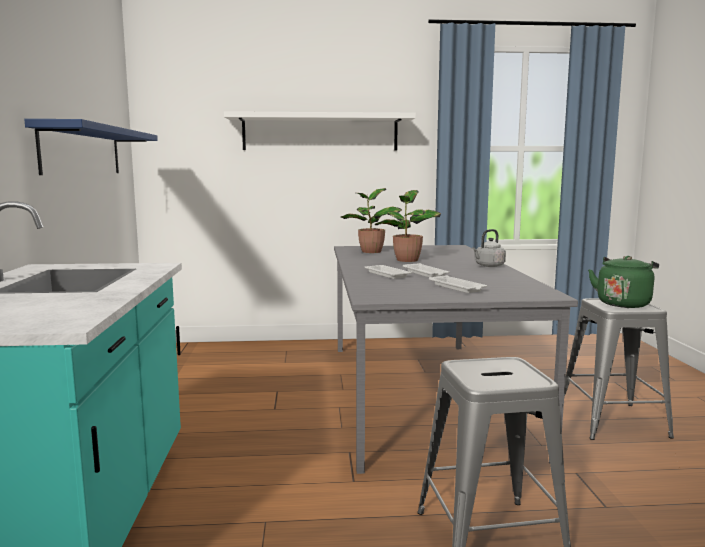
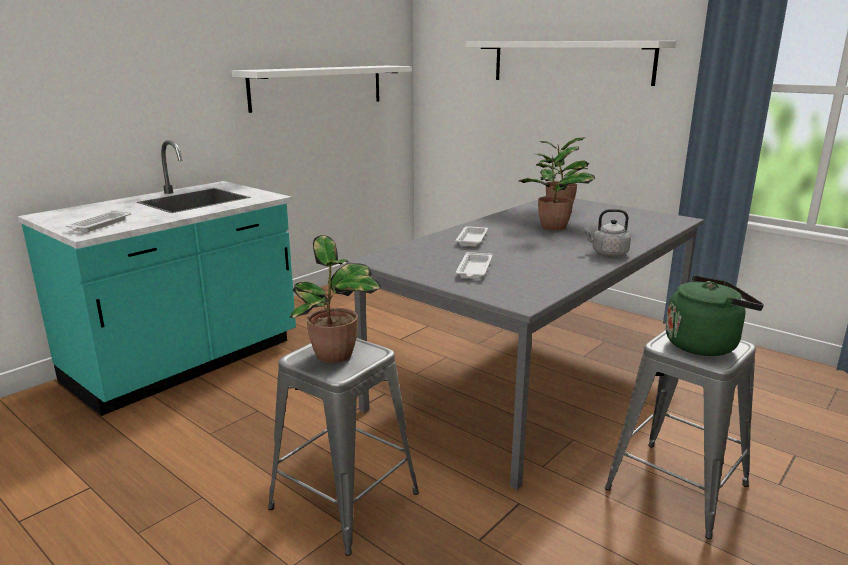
camera: 45 degrees right, 10 degrees up
blue shelf [24,119,158,175] -> white shelf [232,66,412,113]
white tray [403,263,449,277] -> white tray moved to [66,211,131,232]
none -> potted plant [289,235,381,363]

